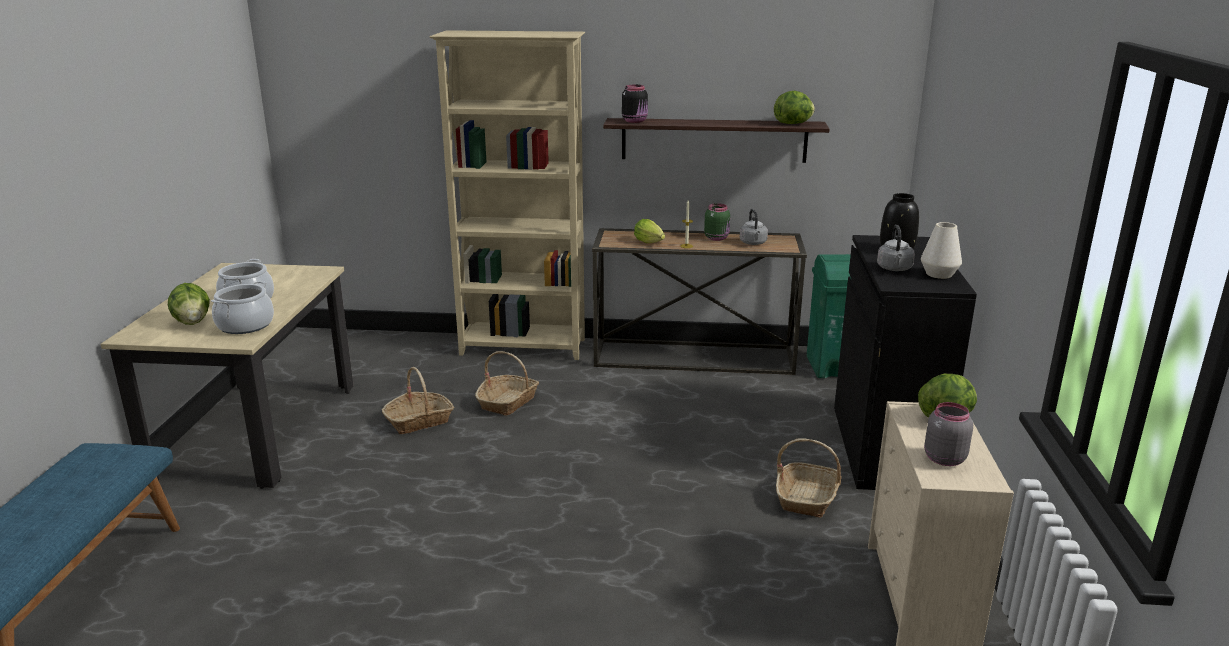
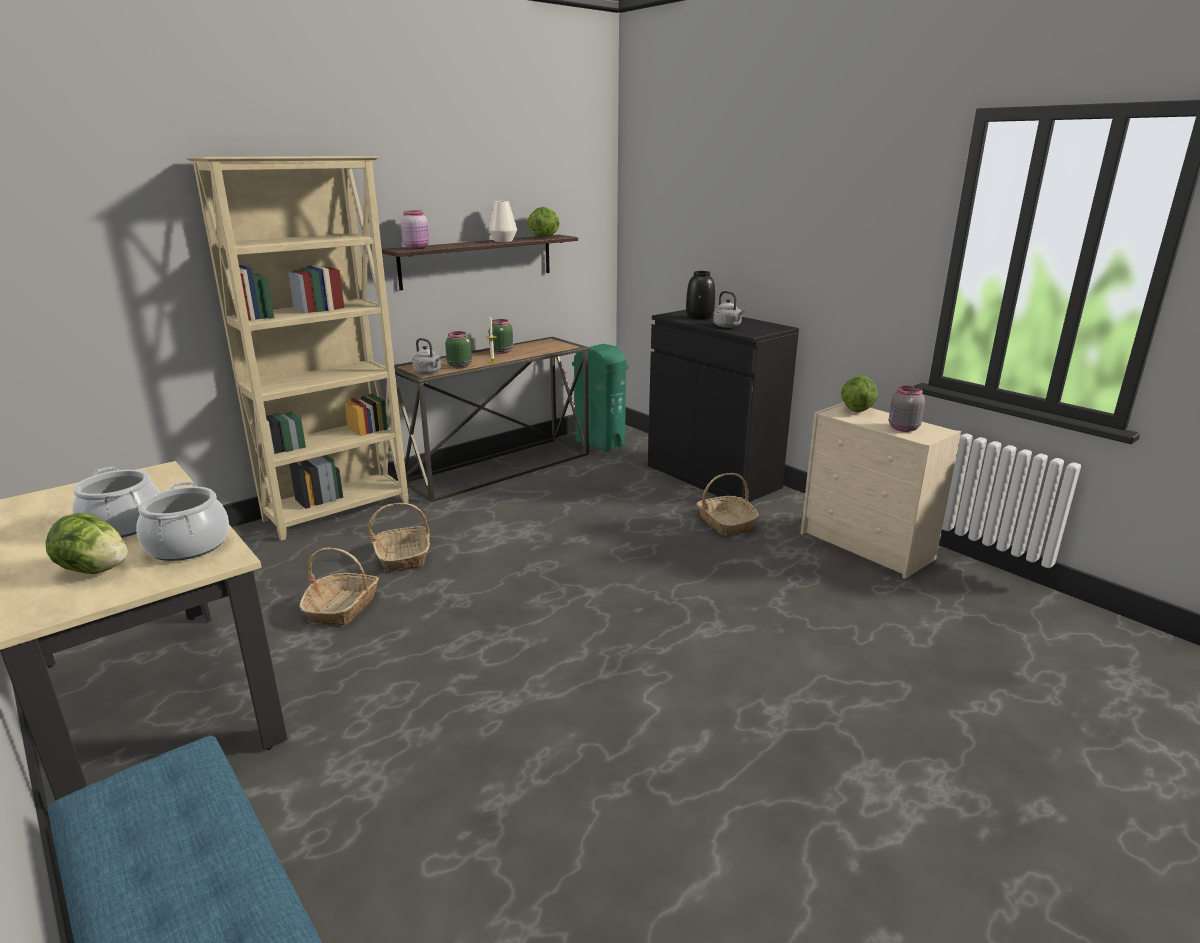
camera: 45 degrees left, 0 degrees up
black jar [622,85,648,123] -> pink jar [401,210,429,249]
lettuce [634,219,665,243] -> green jar [445,331,472,368]
grey kettle [740,209,768,245] -> grey kettle moved to [412,338,441,374]
white vase [921,222,962,279] -> white vase moved to [488,201,517,242]

